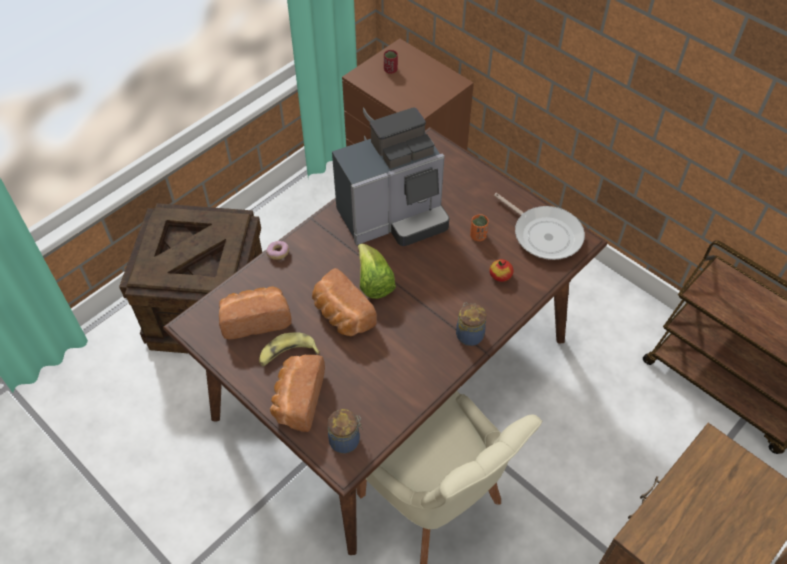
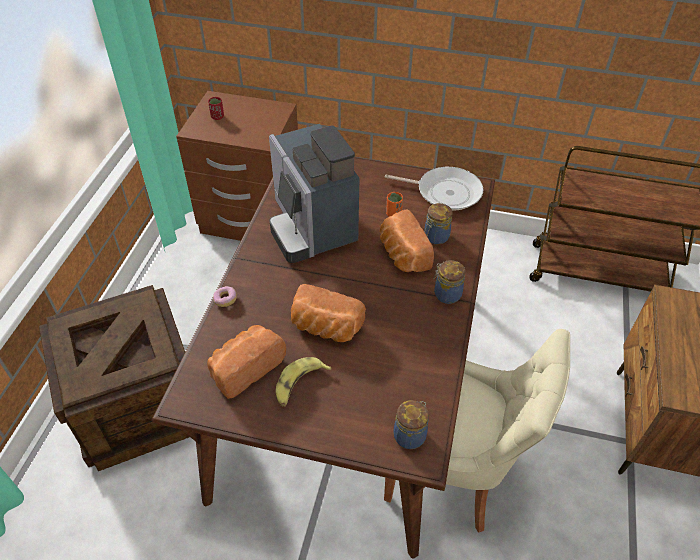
camera: 30 degrees left, 5 degrees down
bread [270,355,325,432] -> bread moved to [380,209,434,272]
coffee machine [332,107,449,246] -> coffee machine turned 120 degrees clockwise [269,124,359,263]
lettuce [358,243,396,299] -> none
apple [489,259,514,282] -> jar [424,203,453,244]

